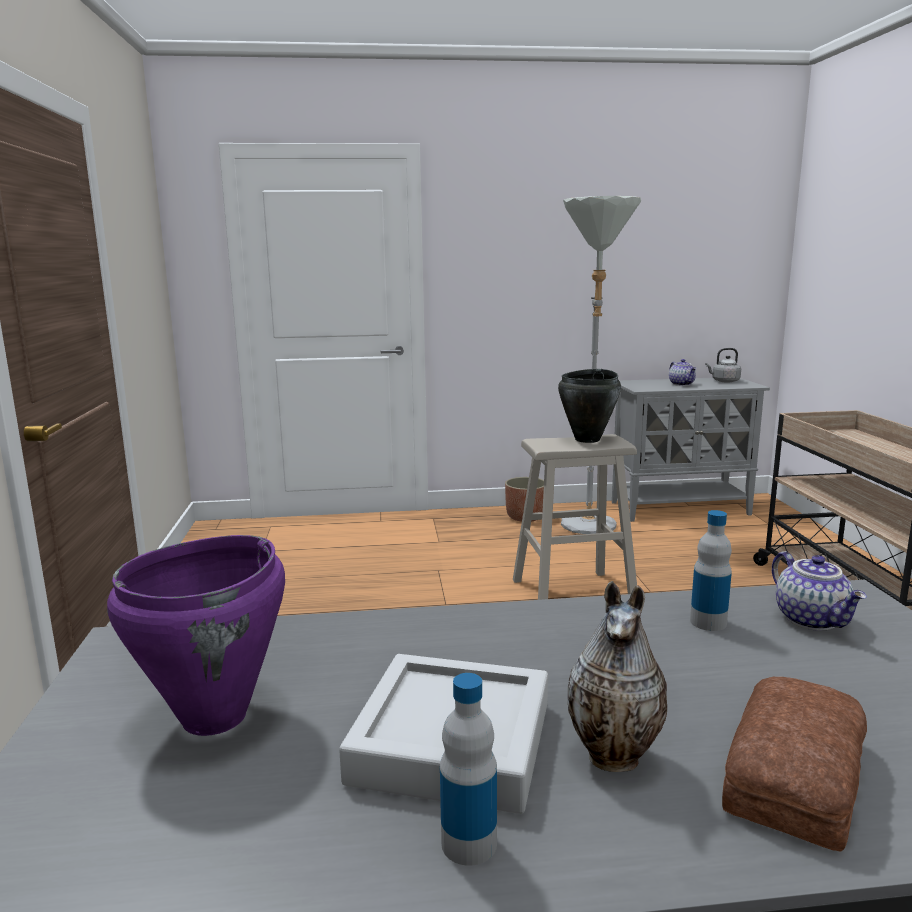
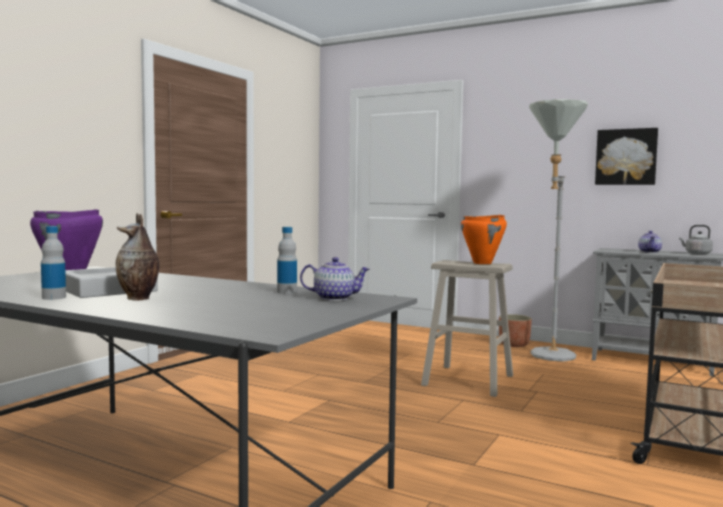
camera: 35 degrees right, 10 degrees down
black cooking pot [558,369,621,443] -> orange cooking pot [461,215,507,264]
bread [722,677,867,852] -> none
teapot [772,551,867,631] -> teapot turned 105 degrees counterclockwise [300,257,370,301]
none -> picture [595,128,658,185]

